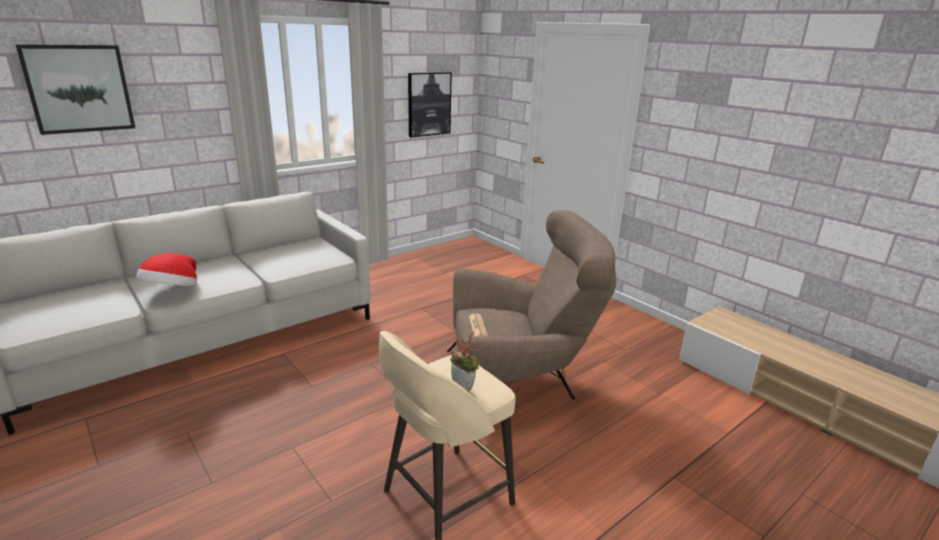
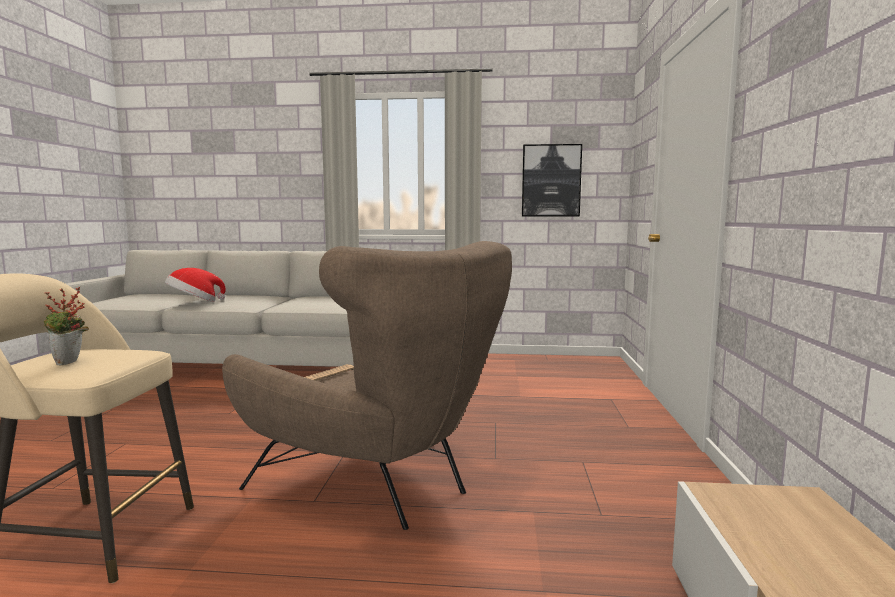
camera: 45 degrees right, 15 degrees down
picture [15,44,135,135] -> none

